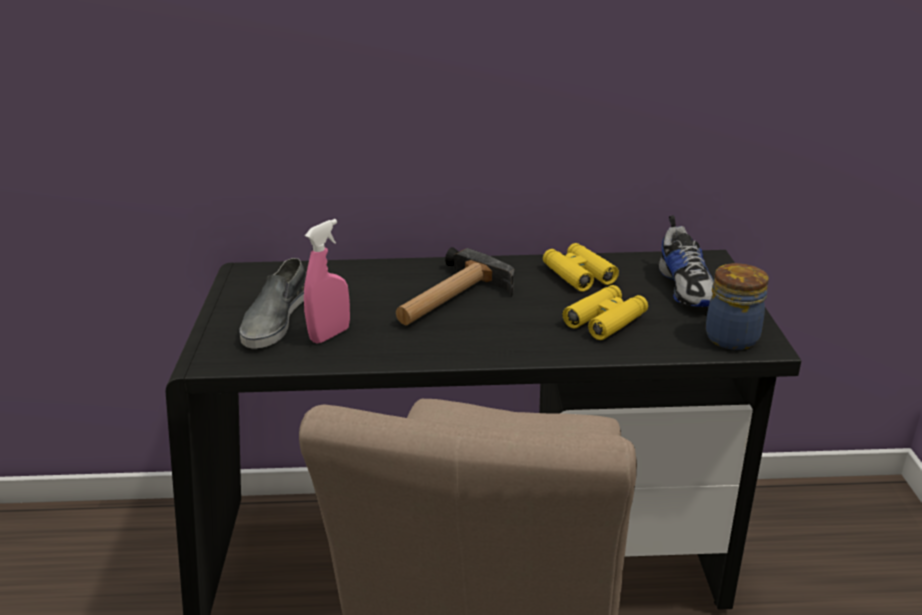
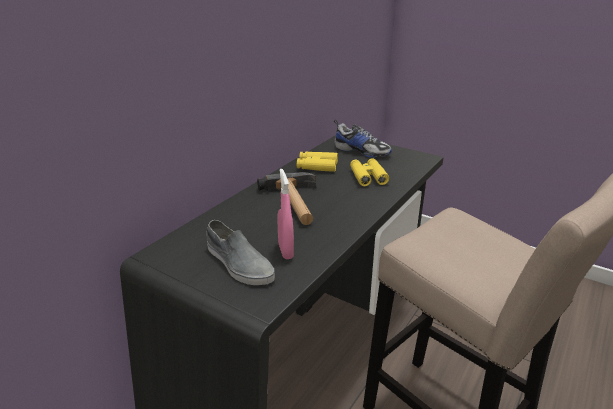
camera: 55 degrees left, 0 degrees up
jar [705,263,769,350] -> none

